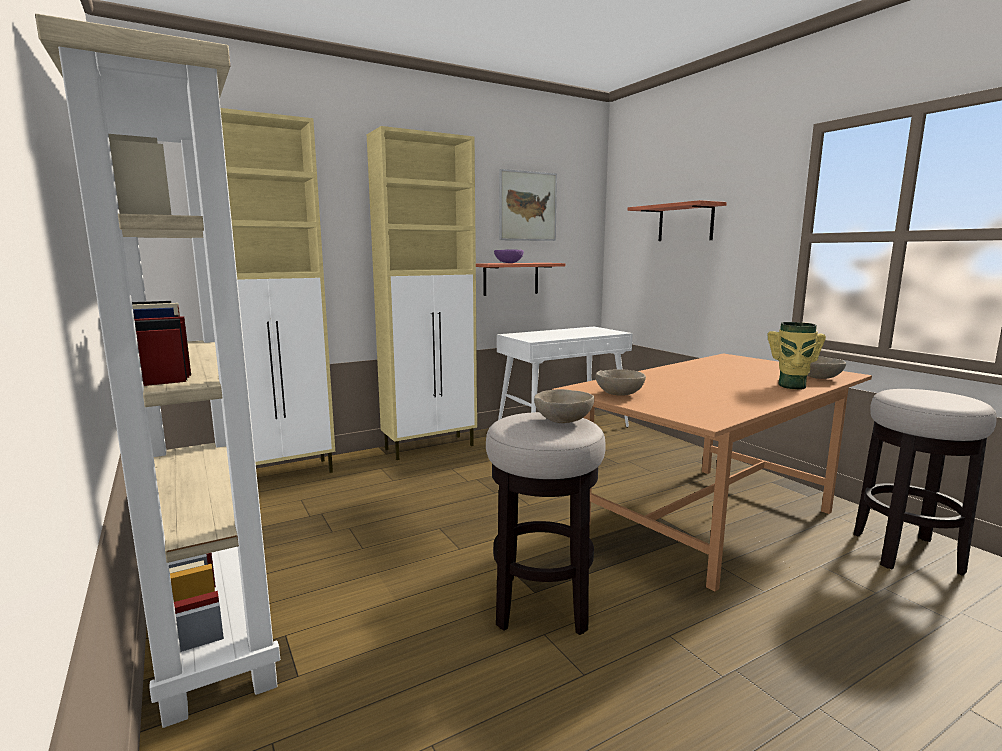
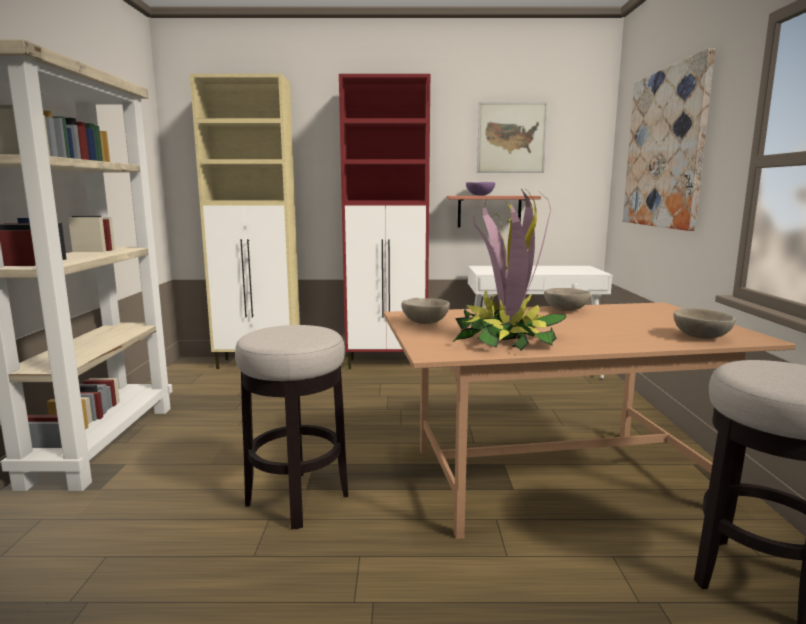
camera: 30 degrees right, 0 degrees up
beige cabinet [367,126,477,460] -> red cabinet [339,74,430,369]
beige bowl [534,389,594,423] -> beige bowl moved to [544,288,590,311]
shelf [627,200,727,241] -> picture [623,48,715,231]
vase [767,322,826,389] -> none
none -> potted plant [453,189,567,351]

